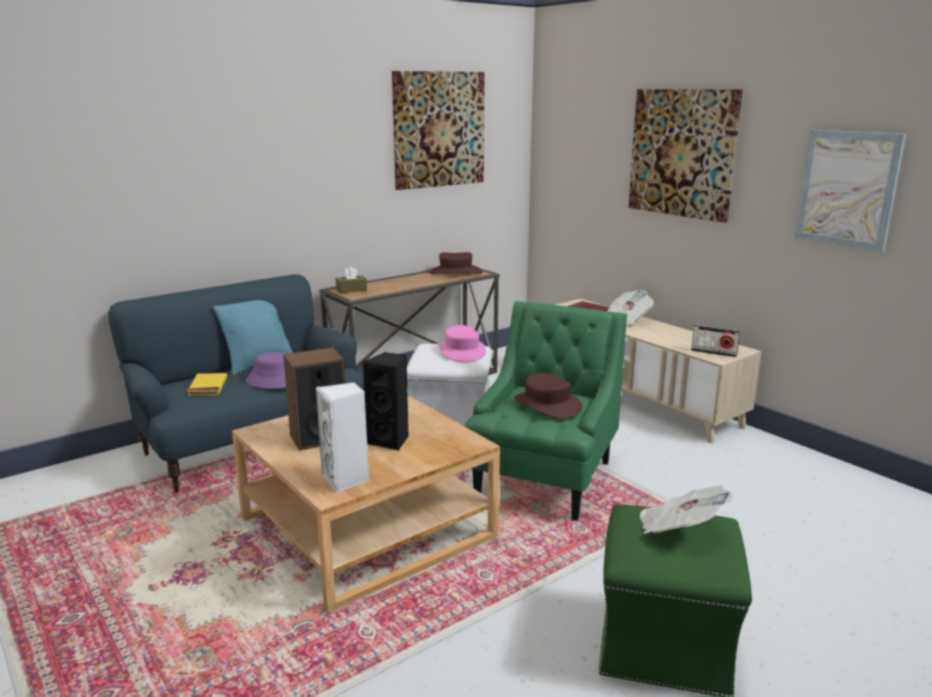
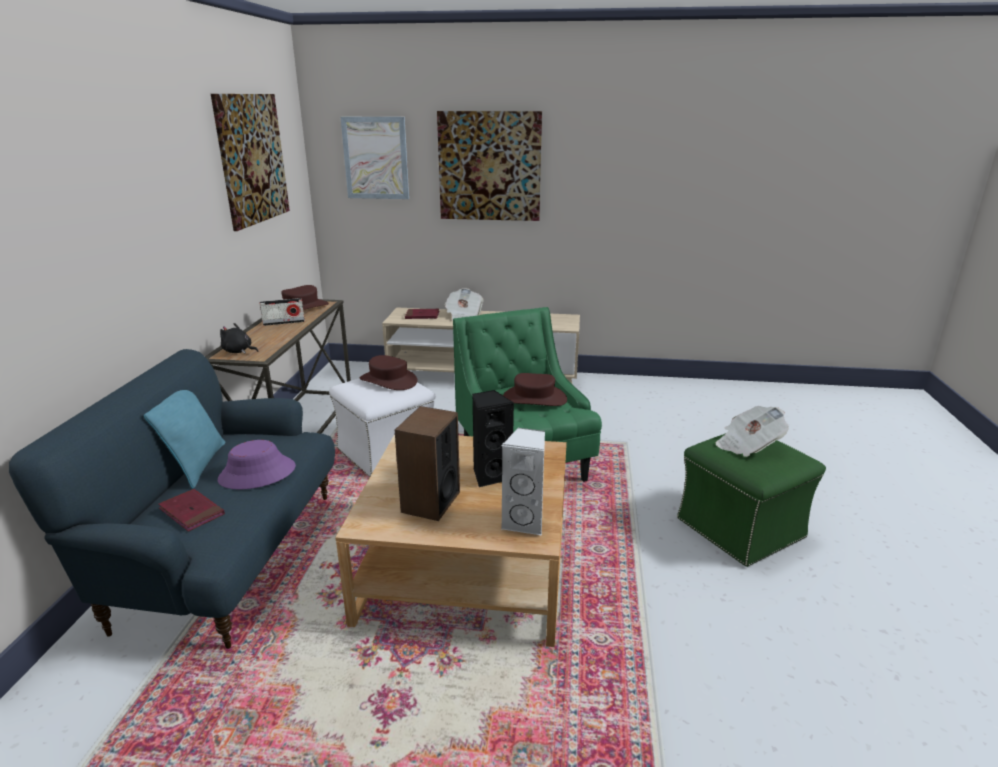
camera: 45 degrees left, 5 degrees up
yellow book [187,373,227,396] -> red book [159,489,225,532]
brown tissue box [336,266,367,293] -> black plush toy [220,323,259,354]
pink hat [439,325,486,362] -> brown hat [360,355,417,390]
radio [691,325,740,357] -> radio moved to [259,298,305,326]
picture [795,130,906,252] -> picture moved to [341,117,409,199]

